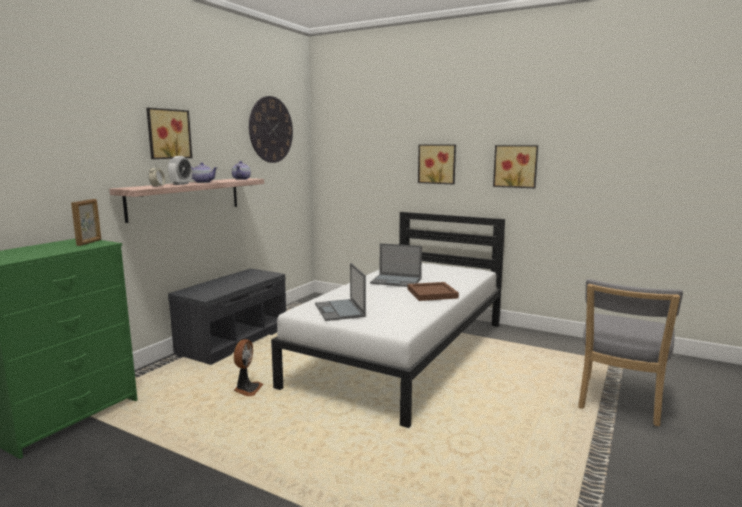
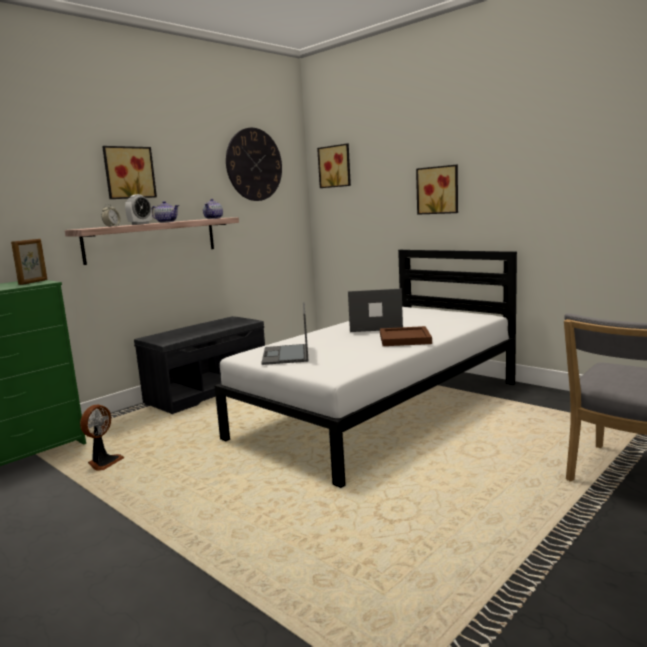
camera: 15 degrees right, 0 degrees up
fan [234,339,263,396] -> fan moved to [80,405,124,471]
laptop [370,243,422,287] -> laptop turned 150 degrees clockwise [348,288,403,332]
picture [493,145,538,188] -> picture moved to [317,144,351,188]

